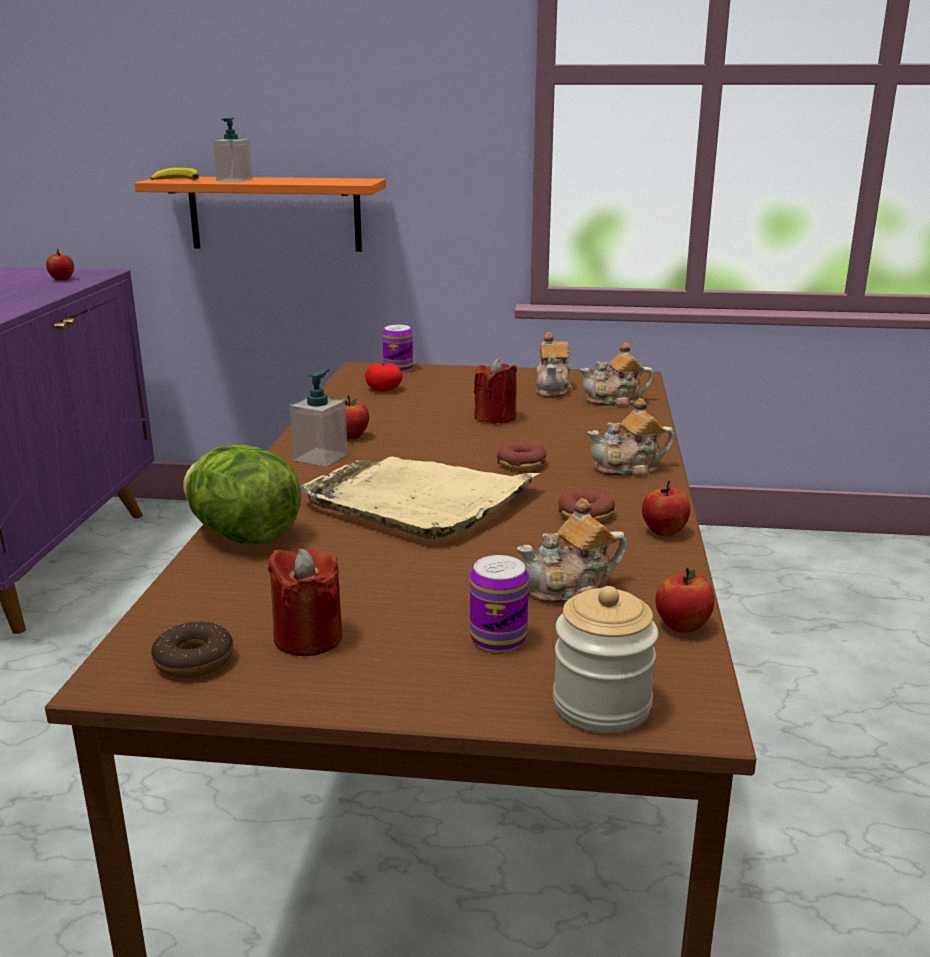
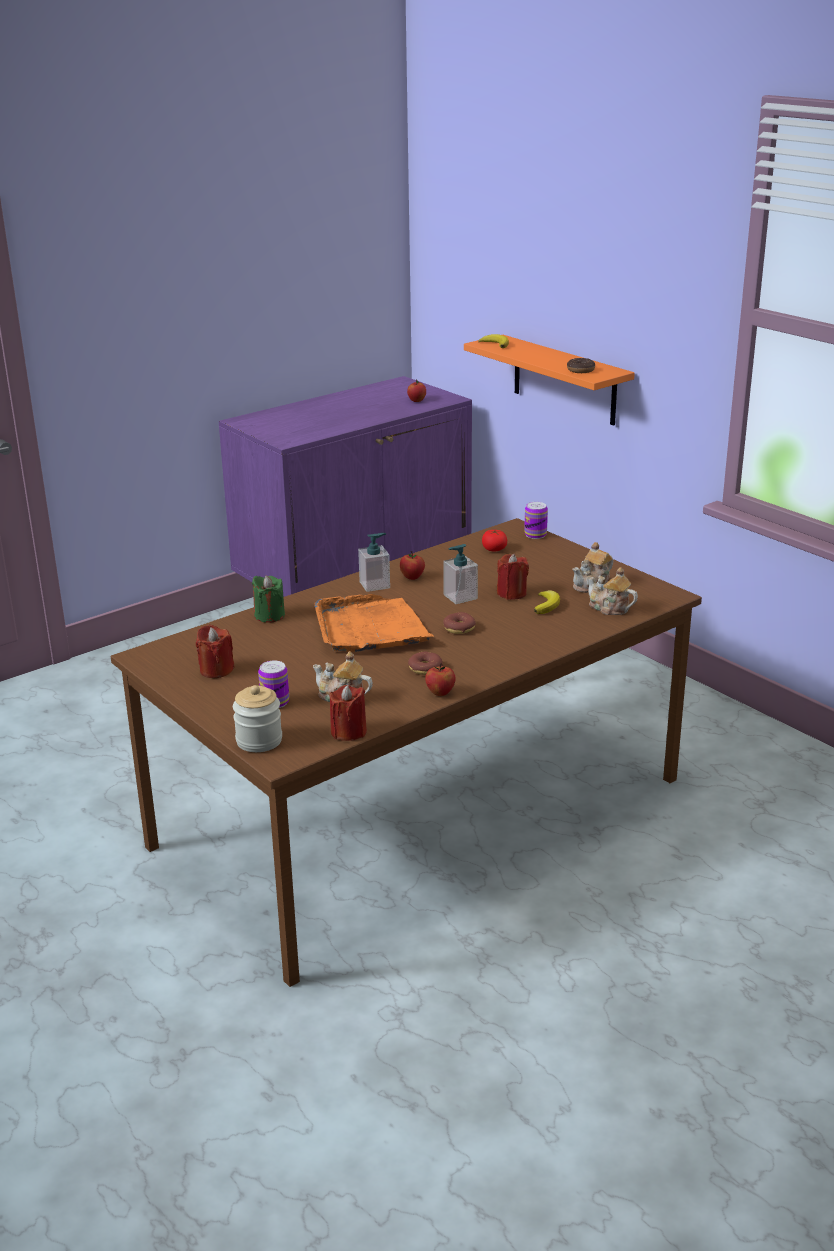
camera: 45 degrees right, 5 degrees up
donut [151,621,233,678] -> donut moved to [567,358,595,373]
lettuce [183,445,301,544] -> green candle [252,576,285,623]
soap dispenser [212,117,253,182] -> soap dispenser moved to [443,544,478,604]
beige tray [301,457,540,539] -> orange tray [314,594,434,652]
teapot [587,398,675,476] -> none
apple [655,567,714,633] -> red candle [330,685,367,741]
none -> banana [534,590,560,614]

